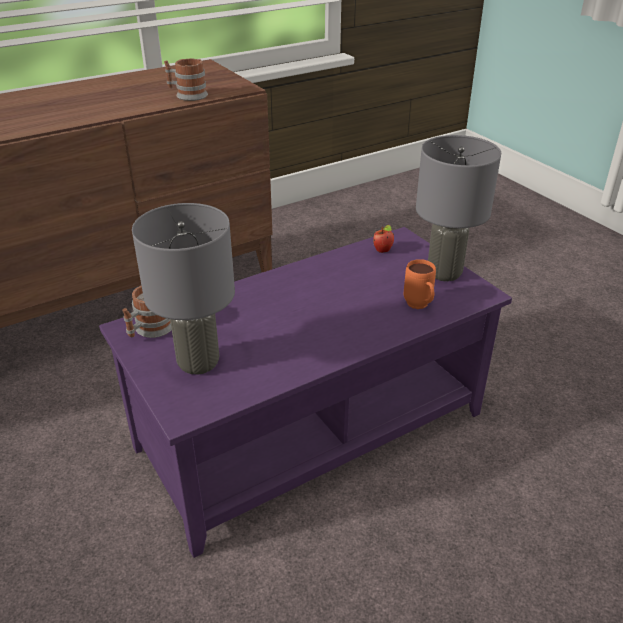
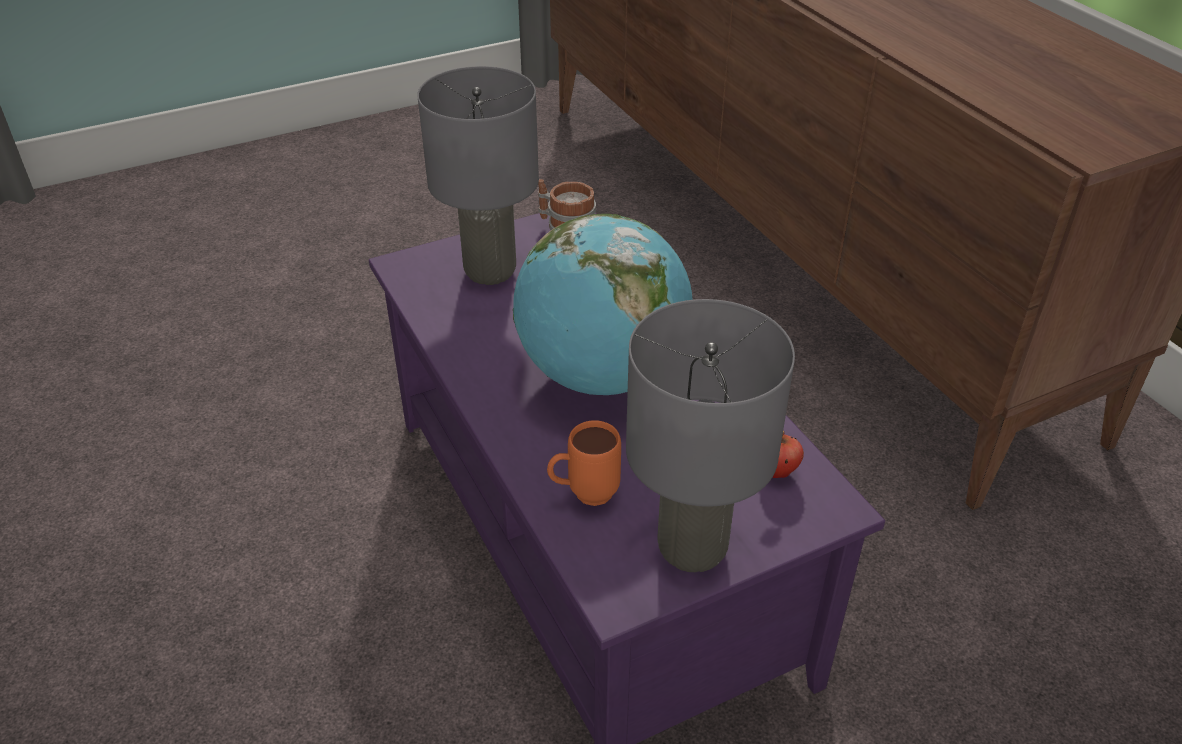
camera: 95 degrees right, 5 degrees up
mug [164,58,208,101] -> none
none -> globe [513,214,693,395]

